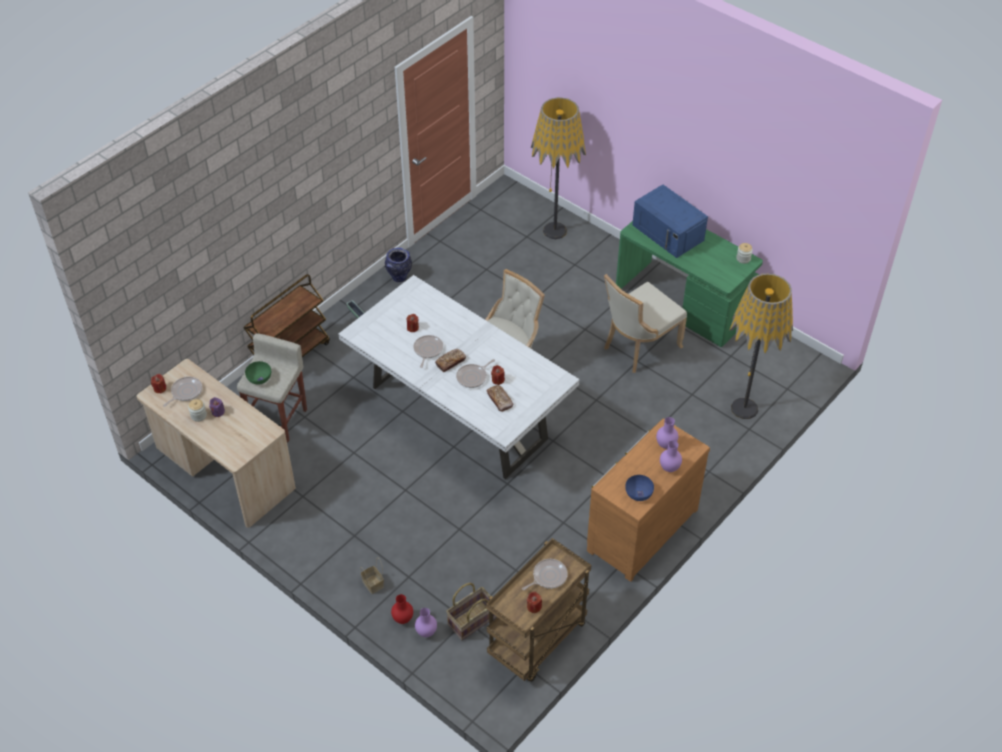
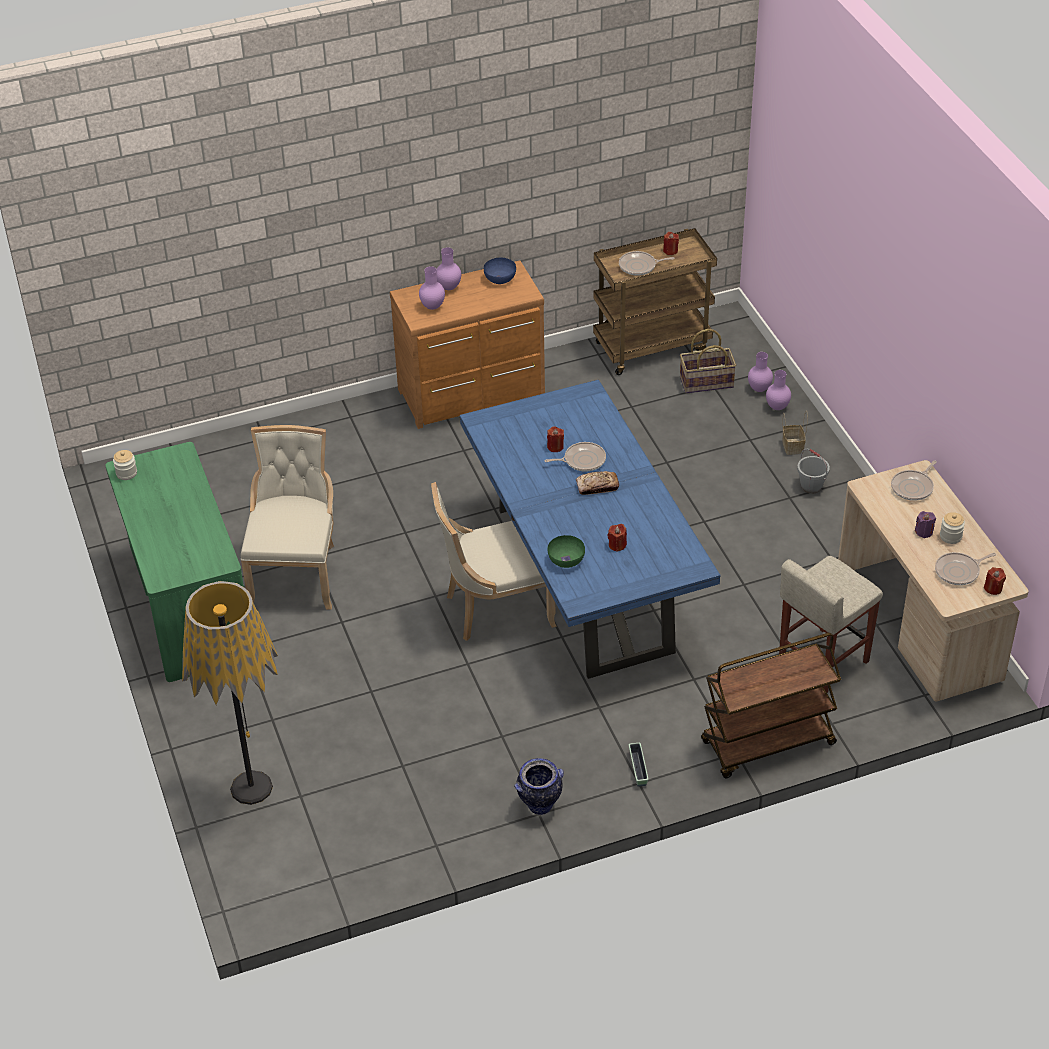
camera: 150 degrees left, 5 degrees down
green bowl [245,361,271,385] -> green bowl moved to [548,535,585,568]
white dining table [338,275,580,479] -> blue dining table [460,379,720,679]
red vase [391,594,413,624] -> purple vase [766,370,791,410]
frying pan [413,335,443,368] -> frying pan moved to [891,460,937,501]
bread [487,385,513,412] -> none
beige chair [604,274,687,373] -> beige chair turned 75 degrees counterclockwise [241,425,334,610]
blue microwave [632,184,708,258] -> none
floor lamp [730,274,793,419] -> none
none -> grey bucket [797,449,830,494]

